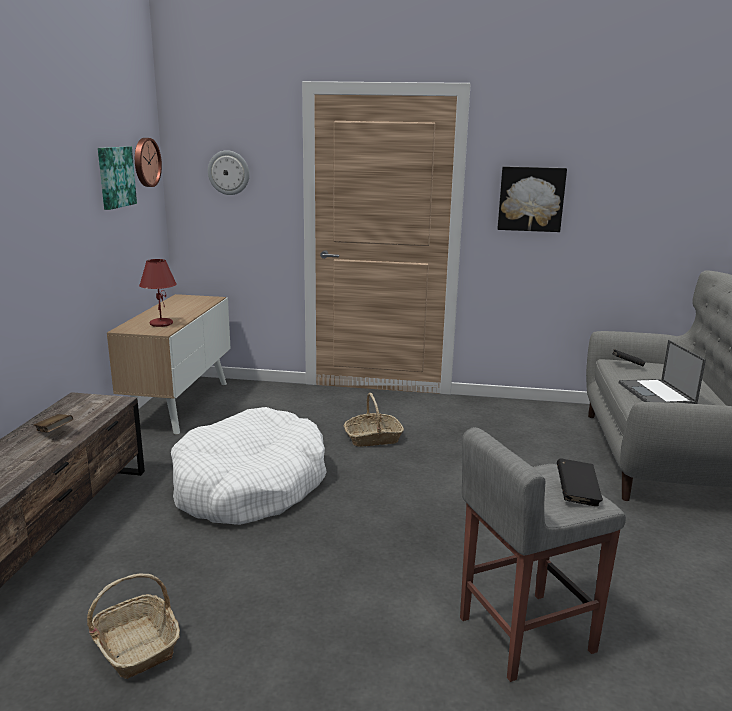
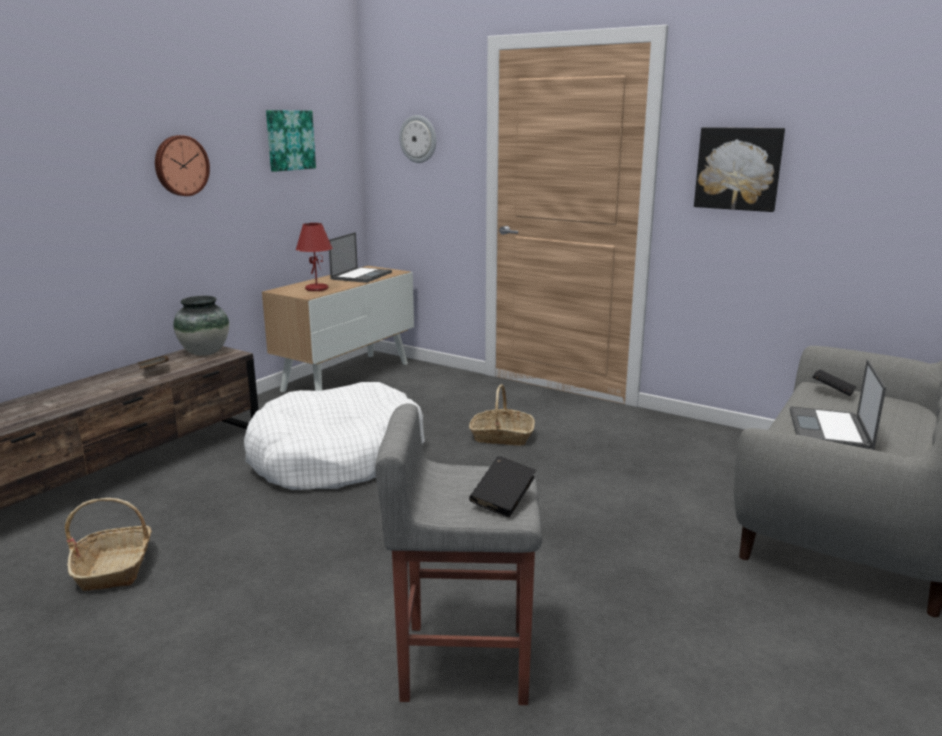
camera: 25 degrees right, 0 degrees up
wall clock [135,138,162,187] -> wall clock moved to [155,135,210,196]
none -> vase [173,296,229,356]
none -> laptop [329,232,392,283]

